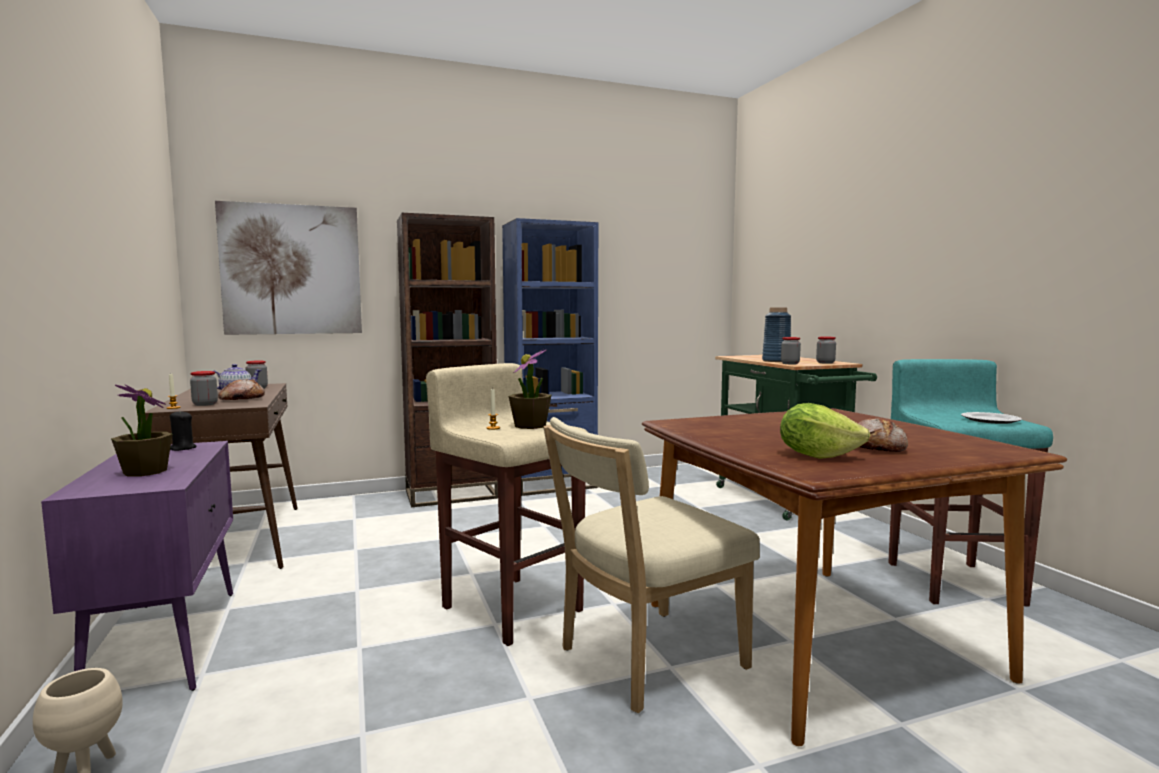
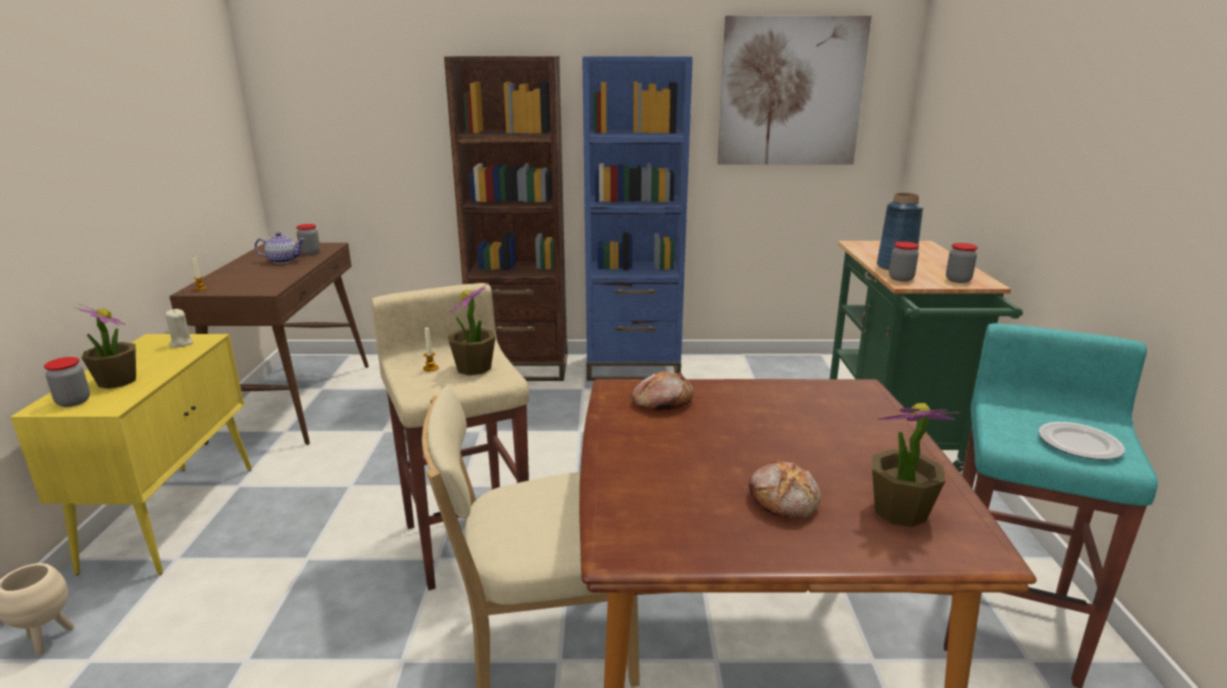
camera: 20 degrees right, 15 degrees up
purple cabinet [41,441,233,691] -> yellow cabinet [11,334,252,575]
black candle [170,411,197,451] -> beige candle [165,309,193,348]
jar [190,371,218,406] -> jar moved to [44,357,90,407]
picture [215,201,362,335] -> picture moved to [717,16,872,164]
bread [218,379,265,400] -> bread moved to [631,371,694,411]
lettuce [780,403,870,459] -> none
none -> potted plant [872,403,960,527]

